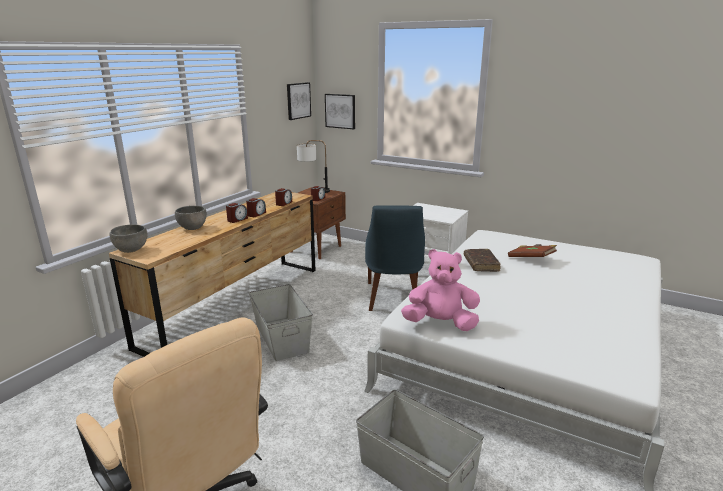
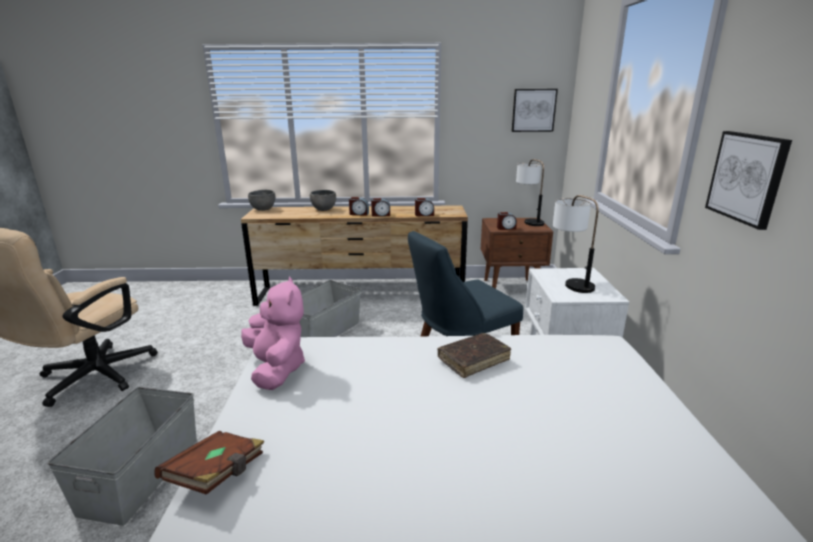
camera: 60 degrees right, 0 degrees up
picture [325,94,355,129] -> picture moved to [705,131,792,230]
brown book [508,244,557,257] -> brown book moved to [154,431,265,495]
none -> table lamp [553,195,599,293]

